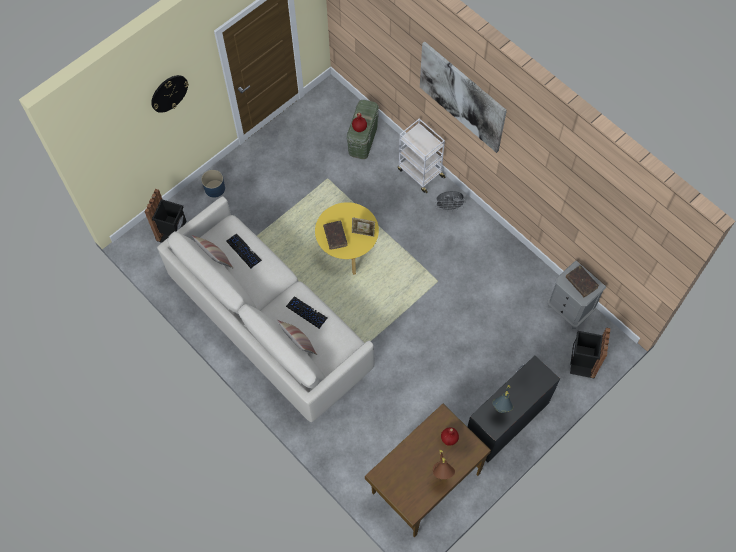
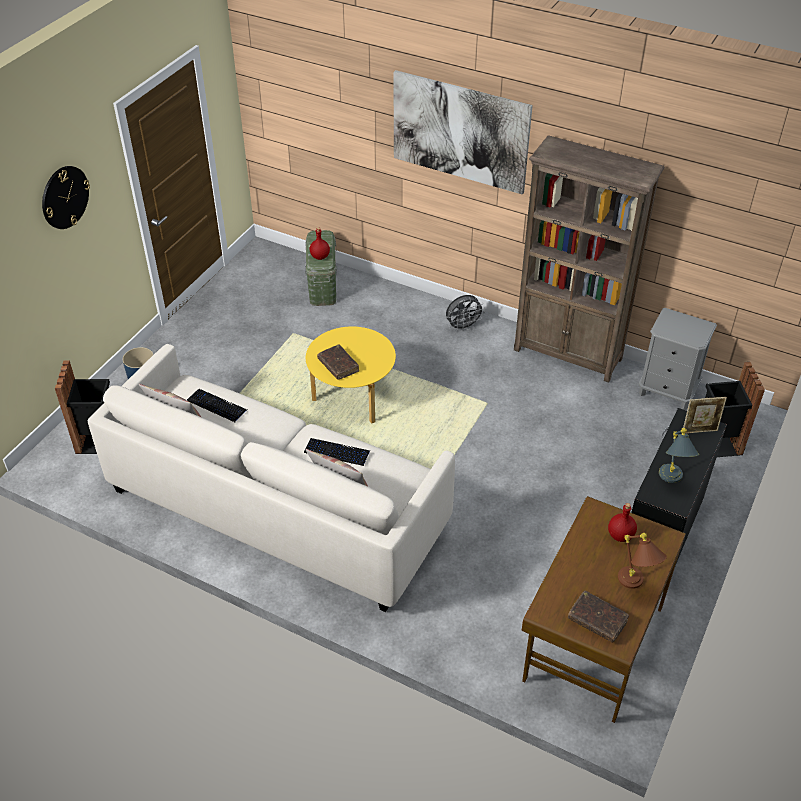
camera: 20 degrees left, 20 degrees down
picture frame [352,217,375,237] -> picture frame moved to [683,397,727,434]
white cart [398,118,445,193] -> none
brown book [566,265,599,297] -> brown book moved to [568,591,629,643]
none -> brown bookcase [514,136,665,383]

